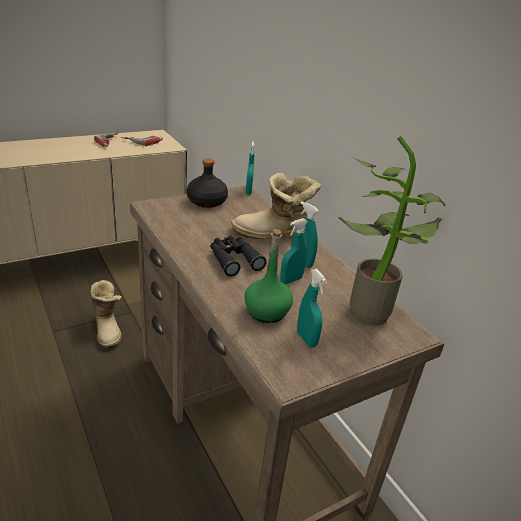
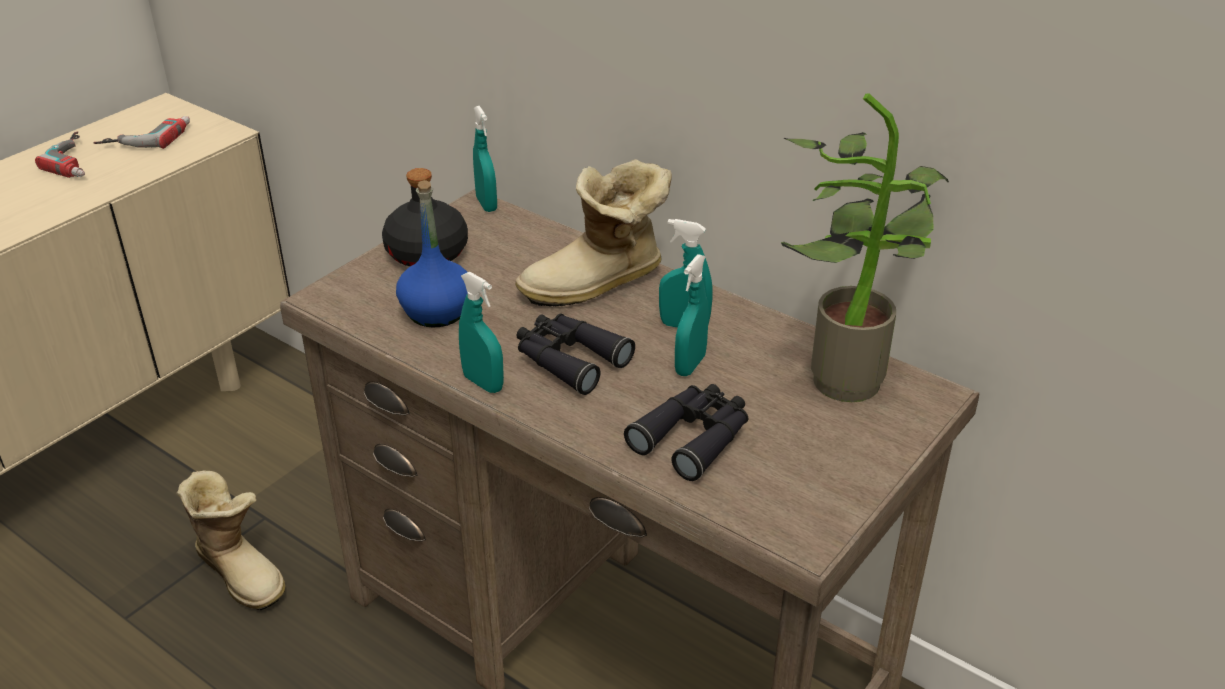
camera: 20 degrees left, 5 degrees up
green bottle [244,229,293,323] -> black binoculars [624,384,748,481]
turquoise spray bottle [297,269,327,348] -> turquoise spray bottle moved to [459,272,504,393]
none -> blue bottle [396,180,468,328]

